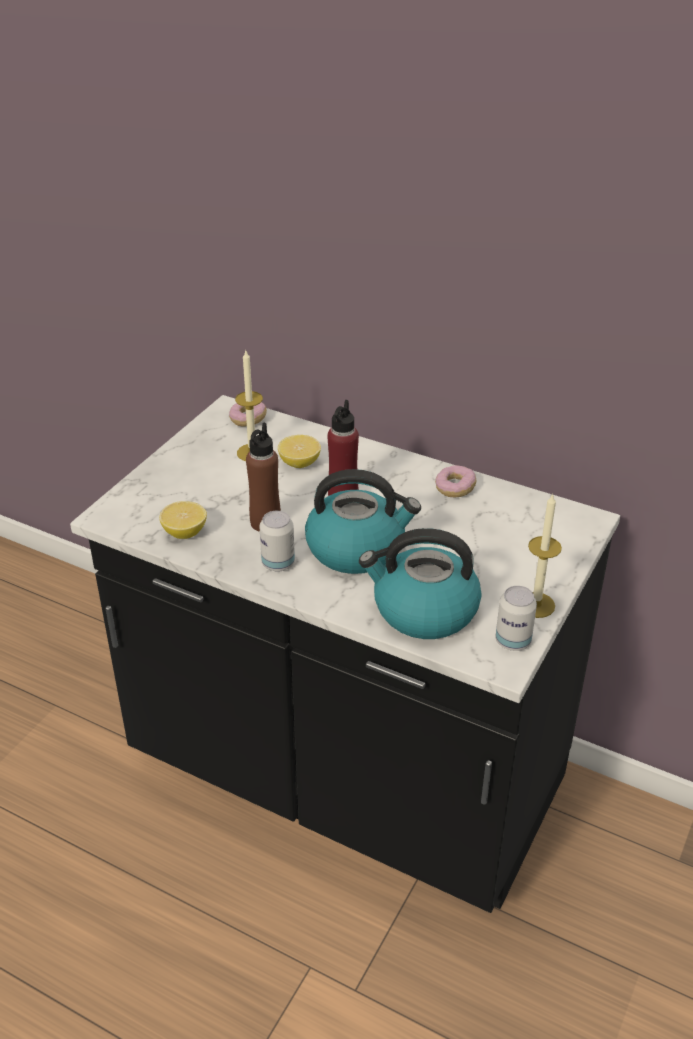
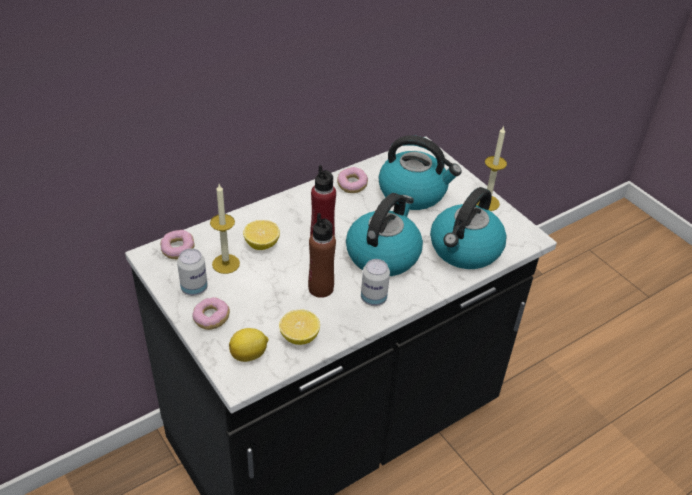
camera: 65 degrees left, 5 degrees up
can [495,586,537,651] -> can moved to [177,248,208,296]
none -> donut [193,297,230,330]
none -> lemon [229,328,269,362]
none -> kettle [378,135,462,210]

